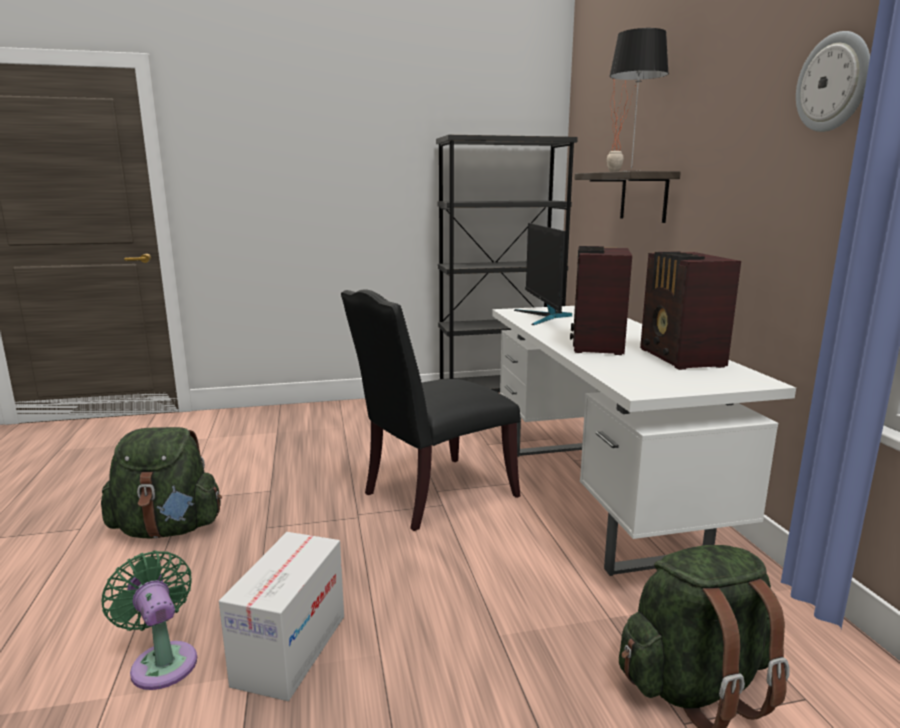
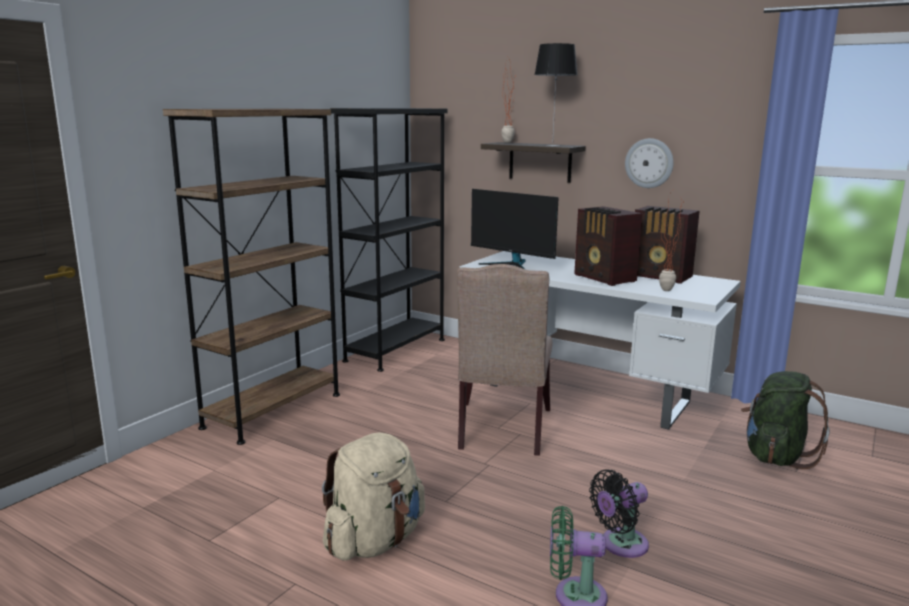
camera: 45 degrees left, 0 degrees up
green backpack [101,427,222,538] -> beige backpack [322,432,425,561]
cardboard box [219,532,344,701] -> black fan [589,469,649,558]
black chair [341,289,521,531] -> beige chair [457,264,553,456]
wall clock [796,31,870,132] -> wall clock moved to [625,138,674,188]
none -> brown bookcase [163,109,340,445]
none -> potted plant [658,191,683,291]

